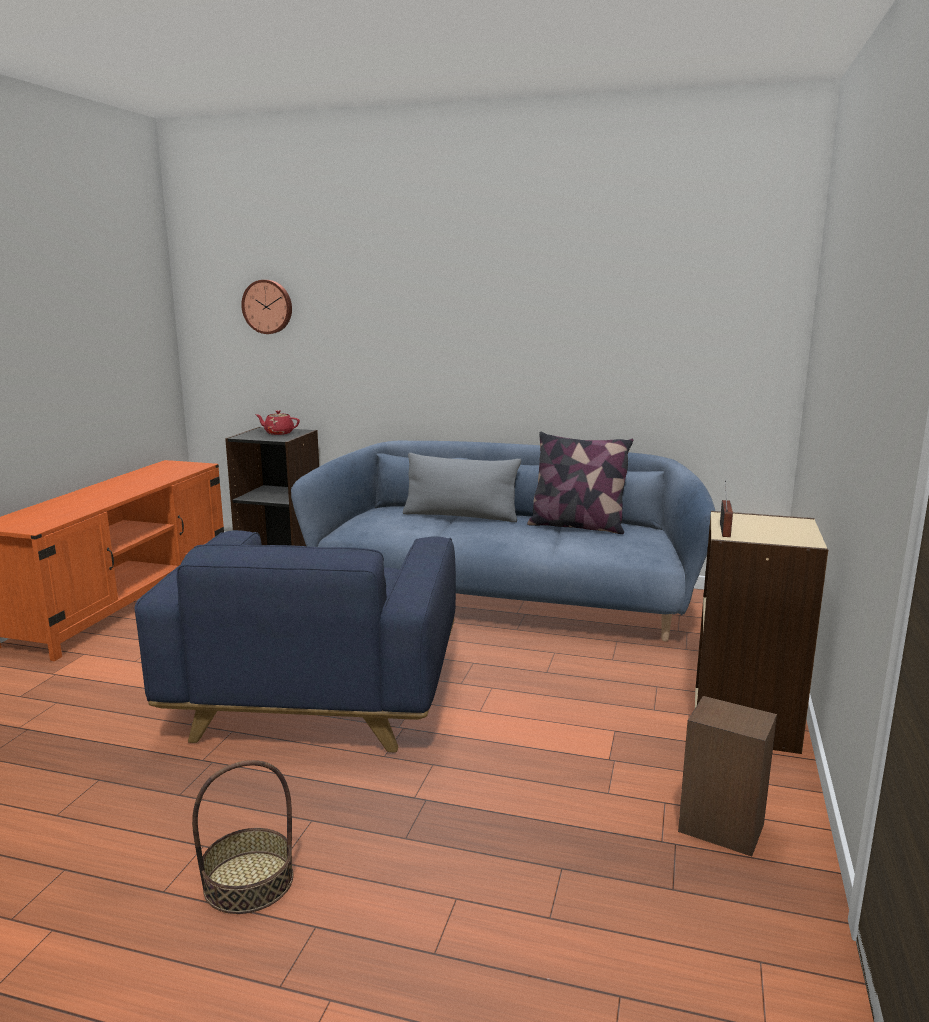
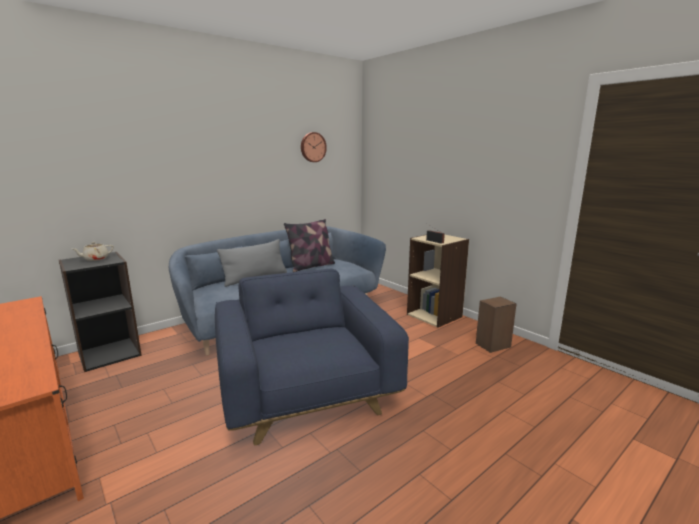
camera: 55 degrees left, 0 degrees up
blue armchair [135,530,456,752] -> blue armchair turned 150 degrees counterclockwise [215,269,409,445]
basket [192,760,293,914] -> none
wall clock [241,280,292,334] -> wall clock moved to [301,132,327,162]
red teapot [255,410,300,435] -> beige teapot [72,242,114,261]

